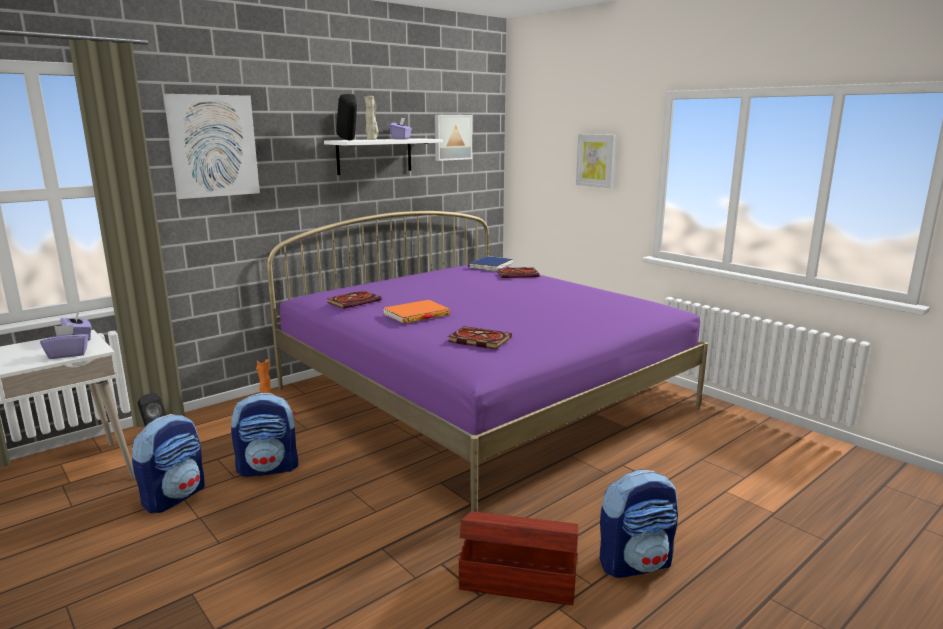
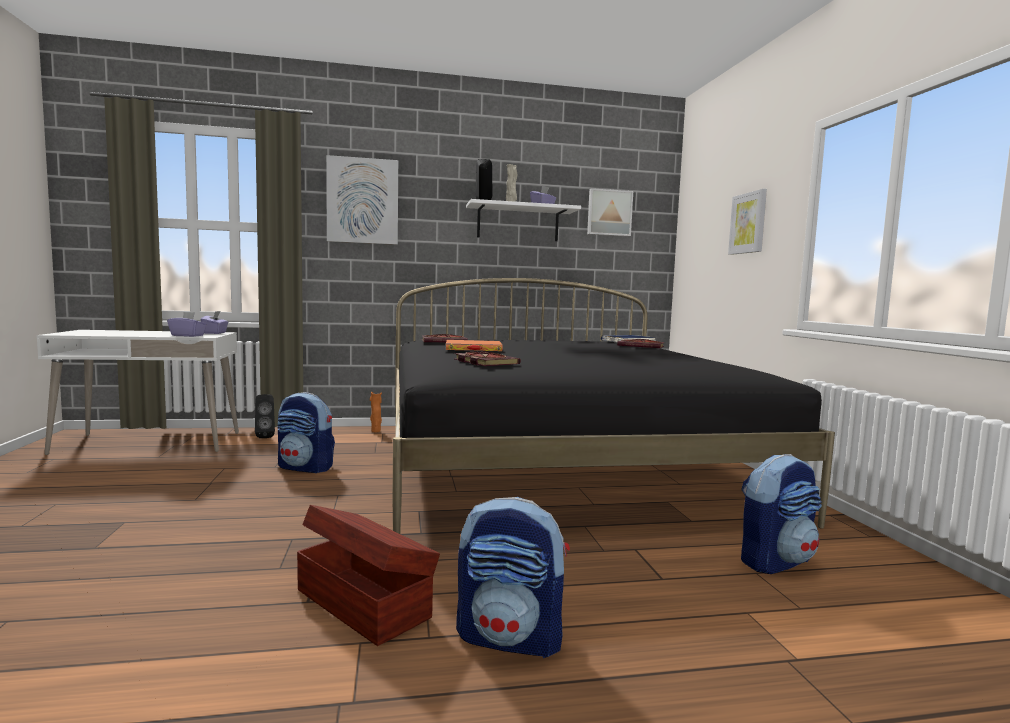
camera: 30 degrees right, 10 degrees down
backpack [132,414,205,513] -> backpack moved to [741,454,822,574]
purple bed [267,211,708,512] -> black bed [393,278,835,534]

